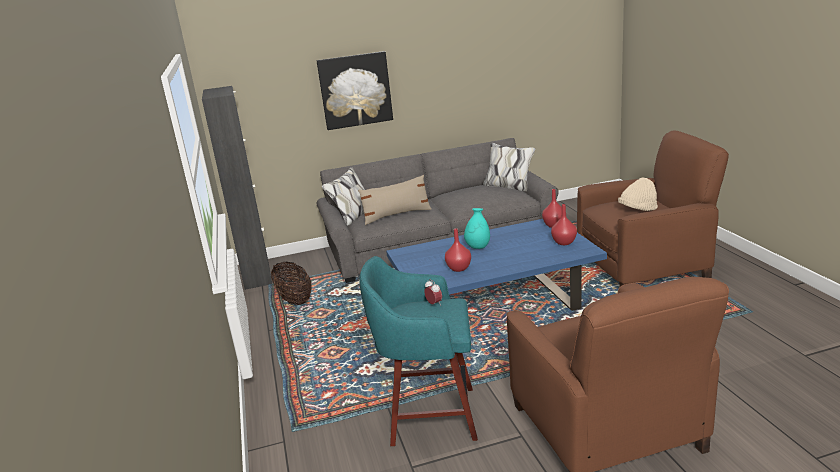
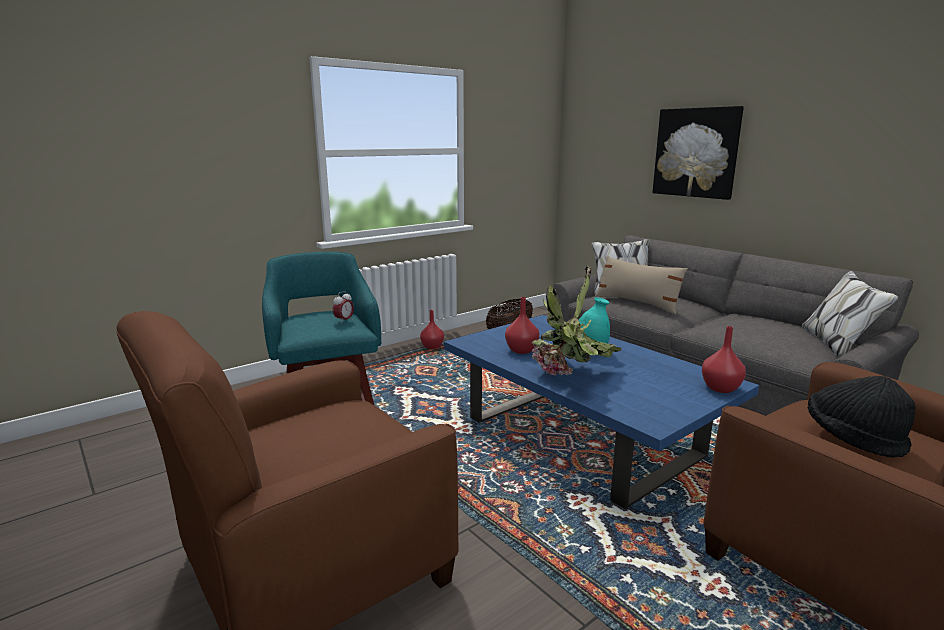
camera: 65 degrees right, 5 degrees down
black cabinet [202,86,272,290] -> none
red vase [551,204,577,245] -> red vase moved to [420,310,444,349]
beige hat [618,177,658,211] -> black hat [808,376,915,458]
none -> potted plant [531,266,622,375]

